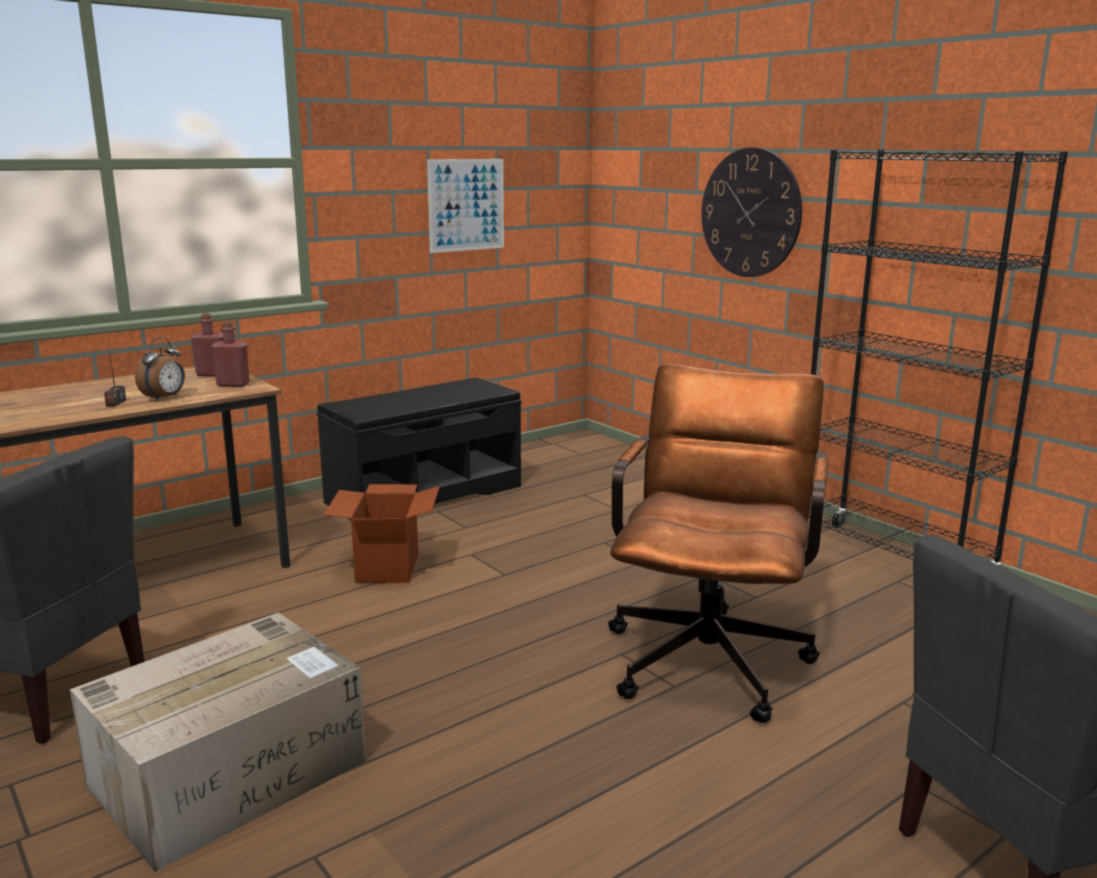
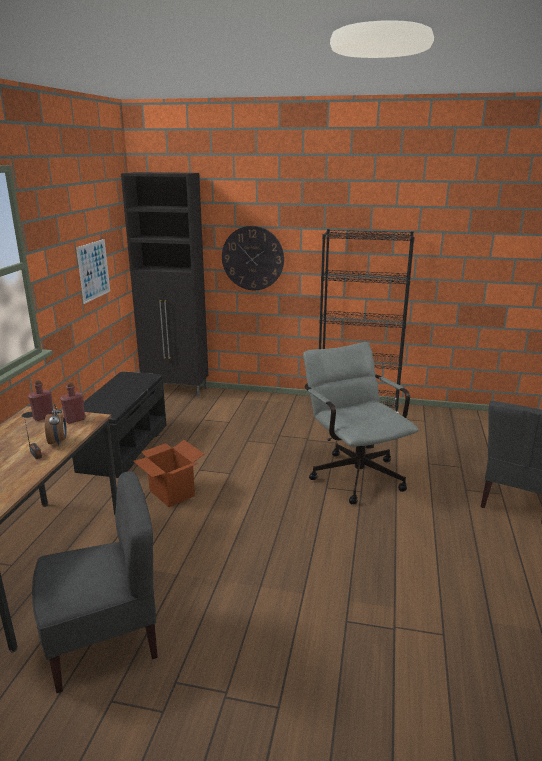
camera: 40 degrees left, 5 degrees up
cardboard box [70,613,366,872] -> none
brown office chair [608,364,828,723] -> grey office chair [303,342,419,504]
none -> black cabinet [121,172,208,398]

